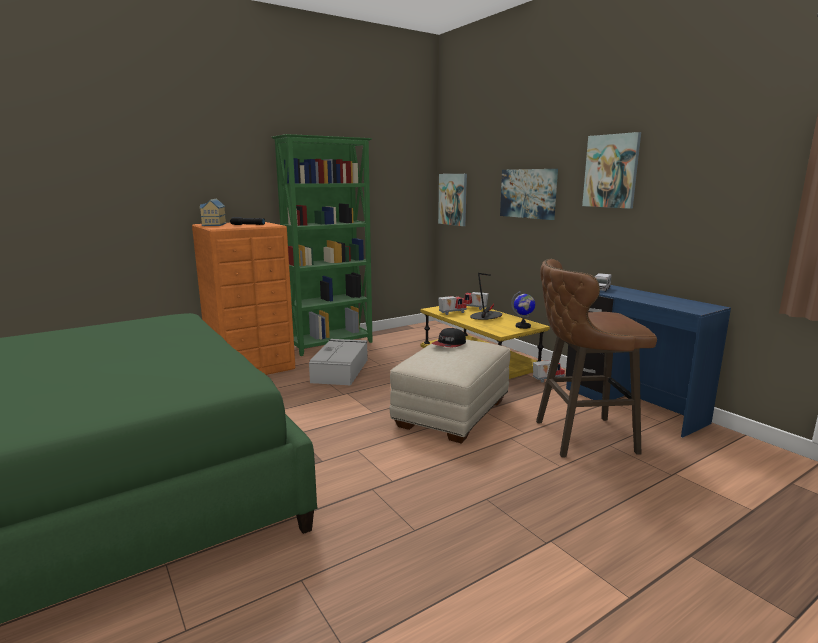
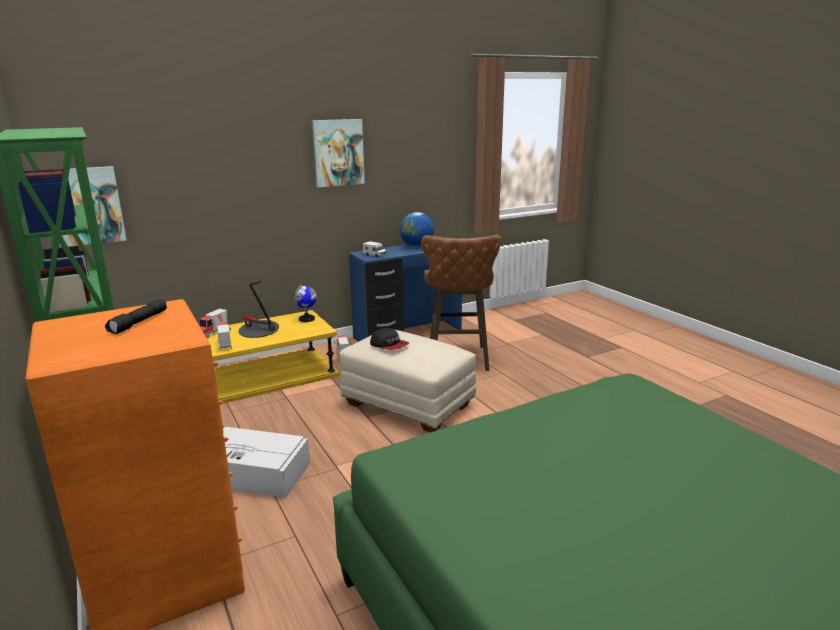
camera: 85 degrees left, 5 degrees up
toy house [200,199,226,226] -> none
picture [500,169,558,220] -> none
none -> globe [400,212,434,247]

